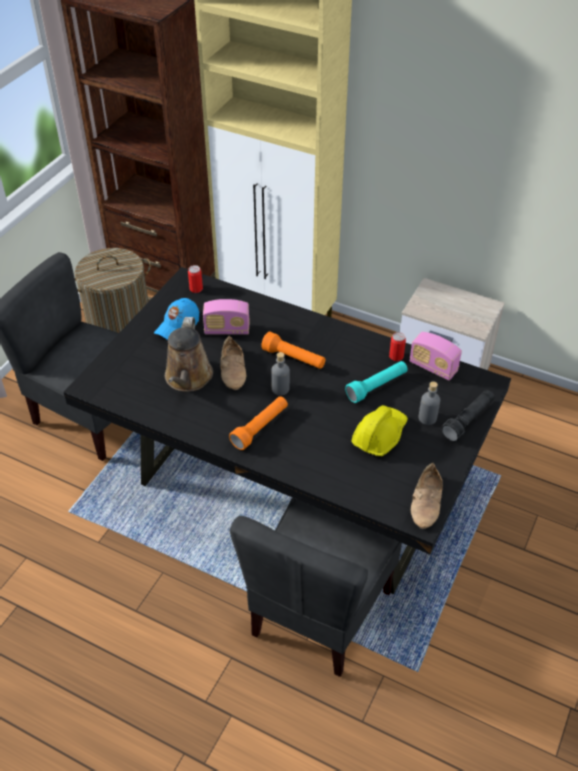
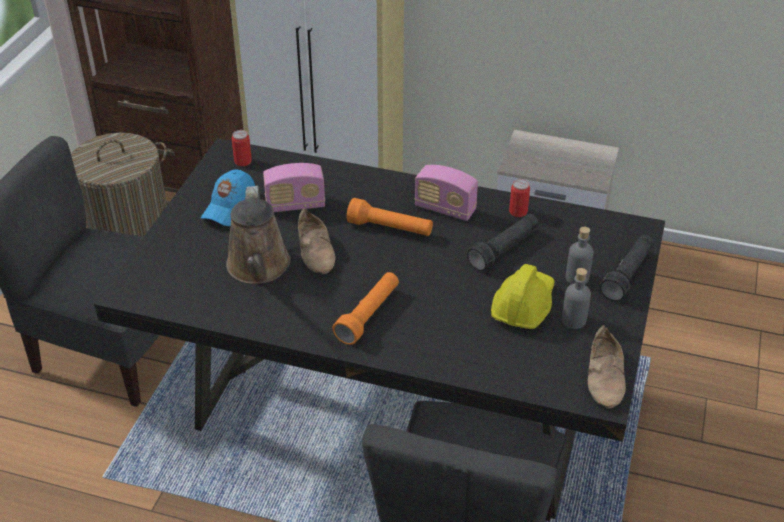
camera: 10 degrees left, 5 degrees down
grey bottle [271,352,290,395] -> grey bottle moved to [562,268,591,329]
turquoise flashlight [345,361,408,403] -> black flashlight [467,214,539,271]
radio [410,332,462,381] -> radio moved to [414,165,478,221]

